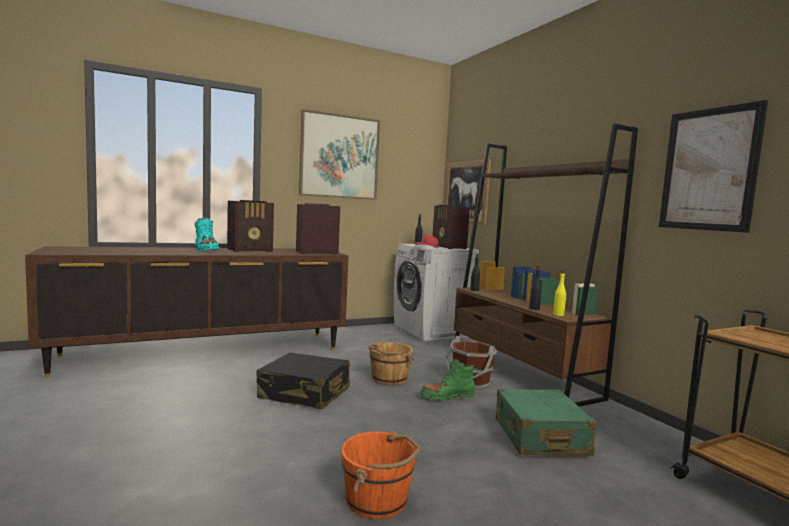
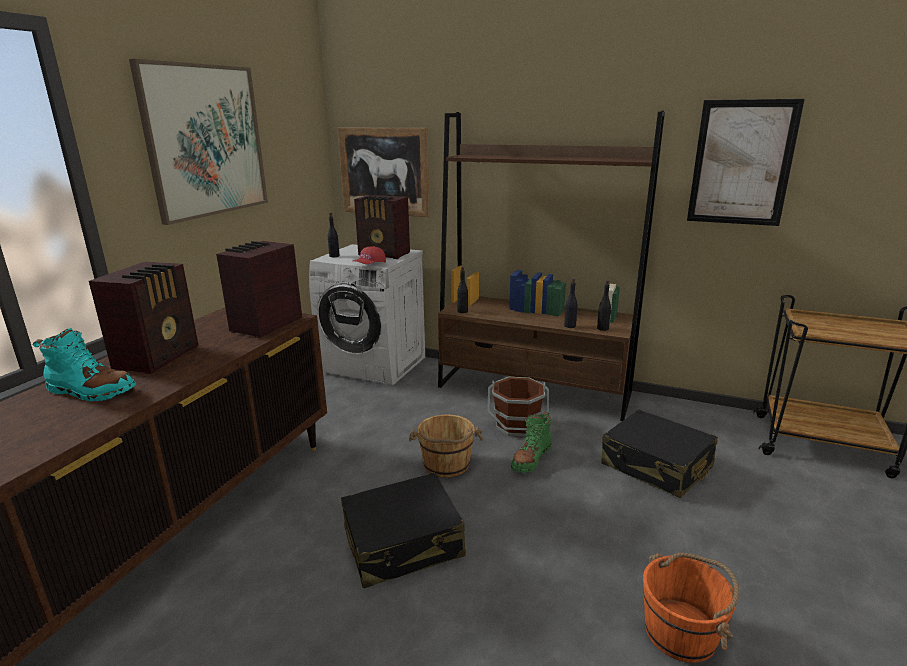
camera: 40 degrees left, 15 degrees up
green suitcase [496,389,597,456] -> black suitcase [601,409,718,498]
yellow bottle [553,270,566,316] -> black bottle [597,280,611,331]

